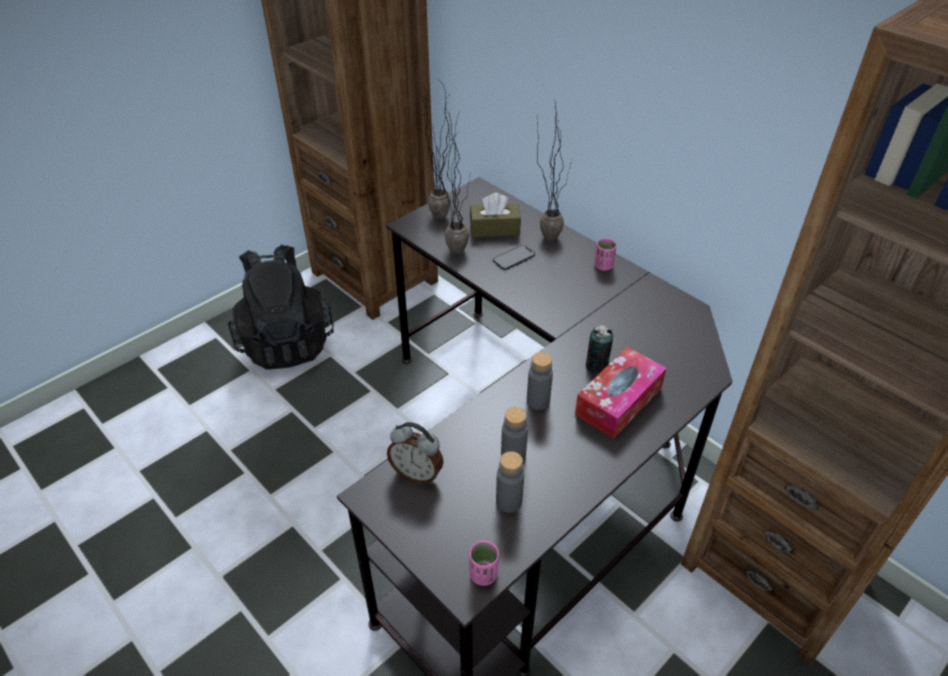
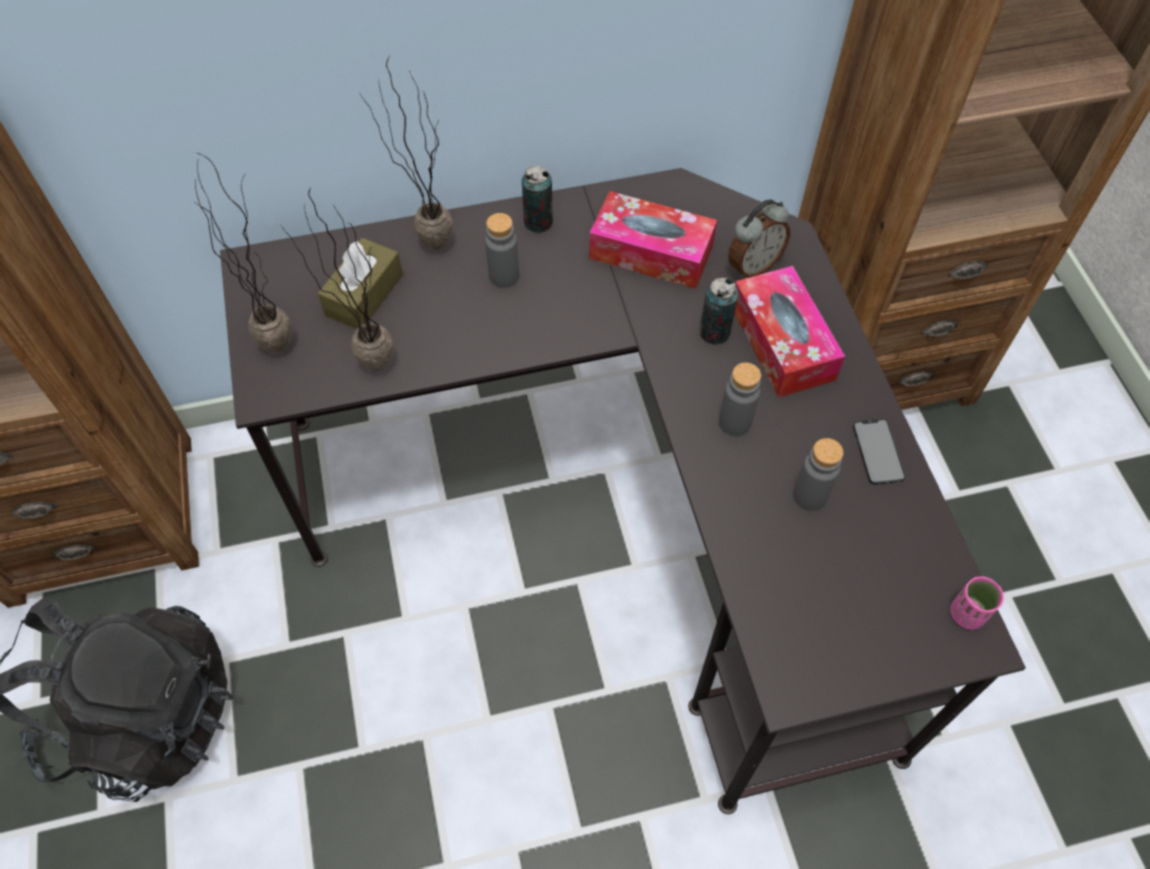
camera: 60 degrees left, 15 degrees up
alarm clock [387,422,444,484] -> alarm clock moved to [728,199,790,279]
phone [493,245,535,270] -> phone moved to [853,419,906,485]
grey bottle [496,451,524,513] -> grey bottle moved to [485,213,519,288]
pink cup [595,238,617,271] -> can [522,166,553,233]
none -> tissue box [589,191,717,289]

